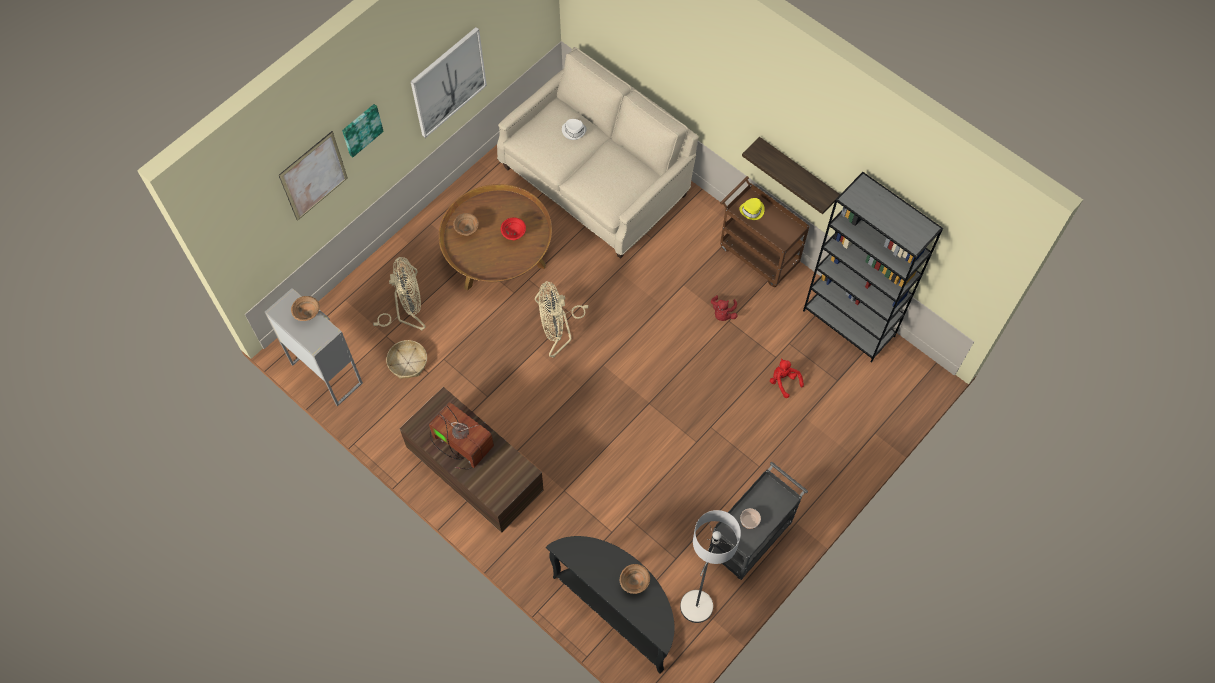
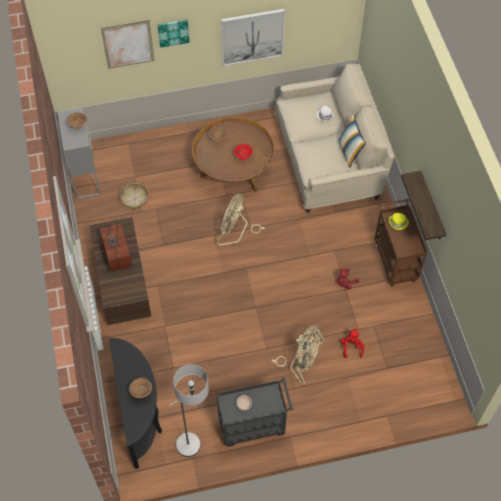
camera: 35 degrees right, 5 degrees down
beige fan [372,257,426,331] -> beige fan moved to [272,326,324,385]
grey bookcase [803,172,943,363] -> none
none -> pillow [338,114,366,168]

